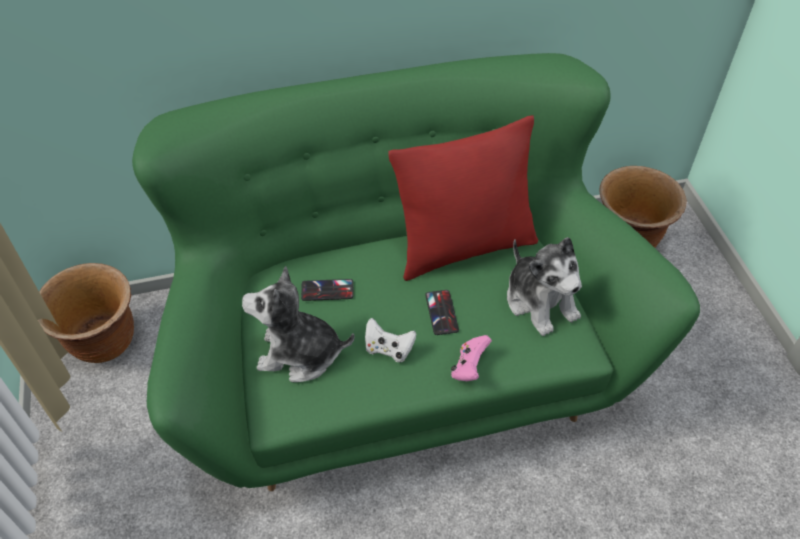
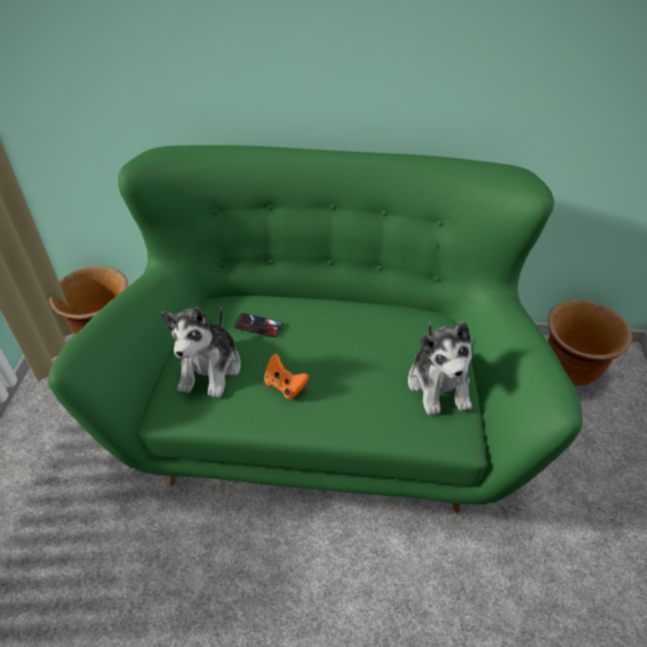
camera: 20 degrees right, 5 degrees down
plush toy [242,266,355,382] -> plush toy turned 105 degrees counterclockwise [161,307,241,398]
white game controller [365,318,416,362] -> orange game controller [264,353,309,399]
red pillow [388,115,538,281] -> none
phone [425,290,459,335] -> none
pink game controller [451,335,492,381] -> none

